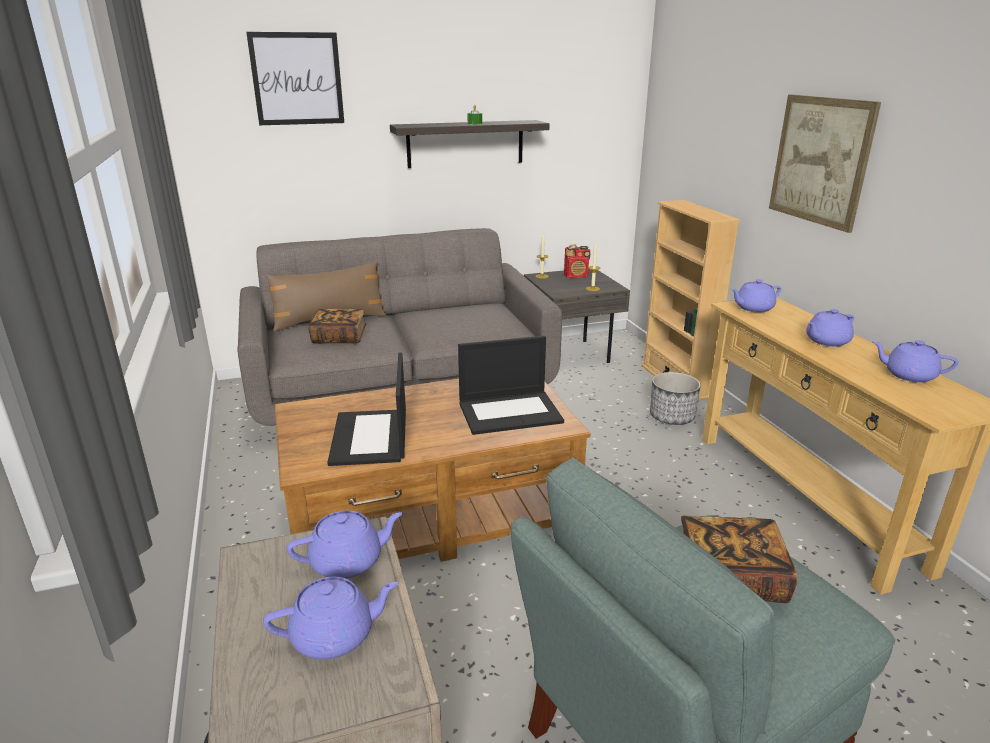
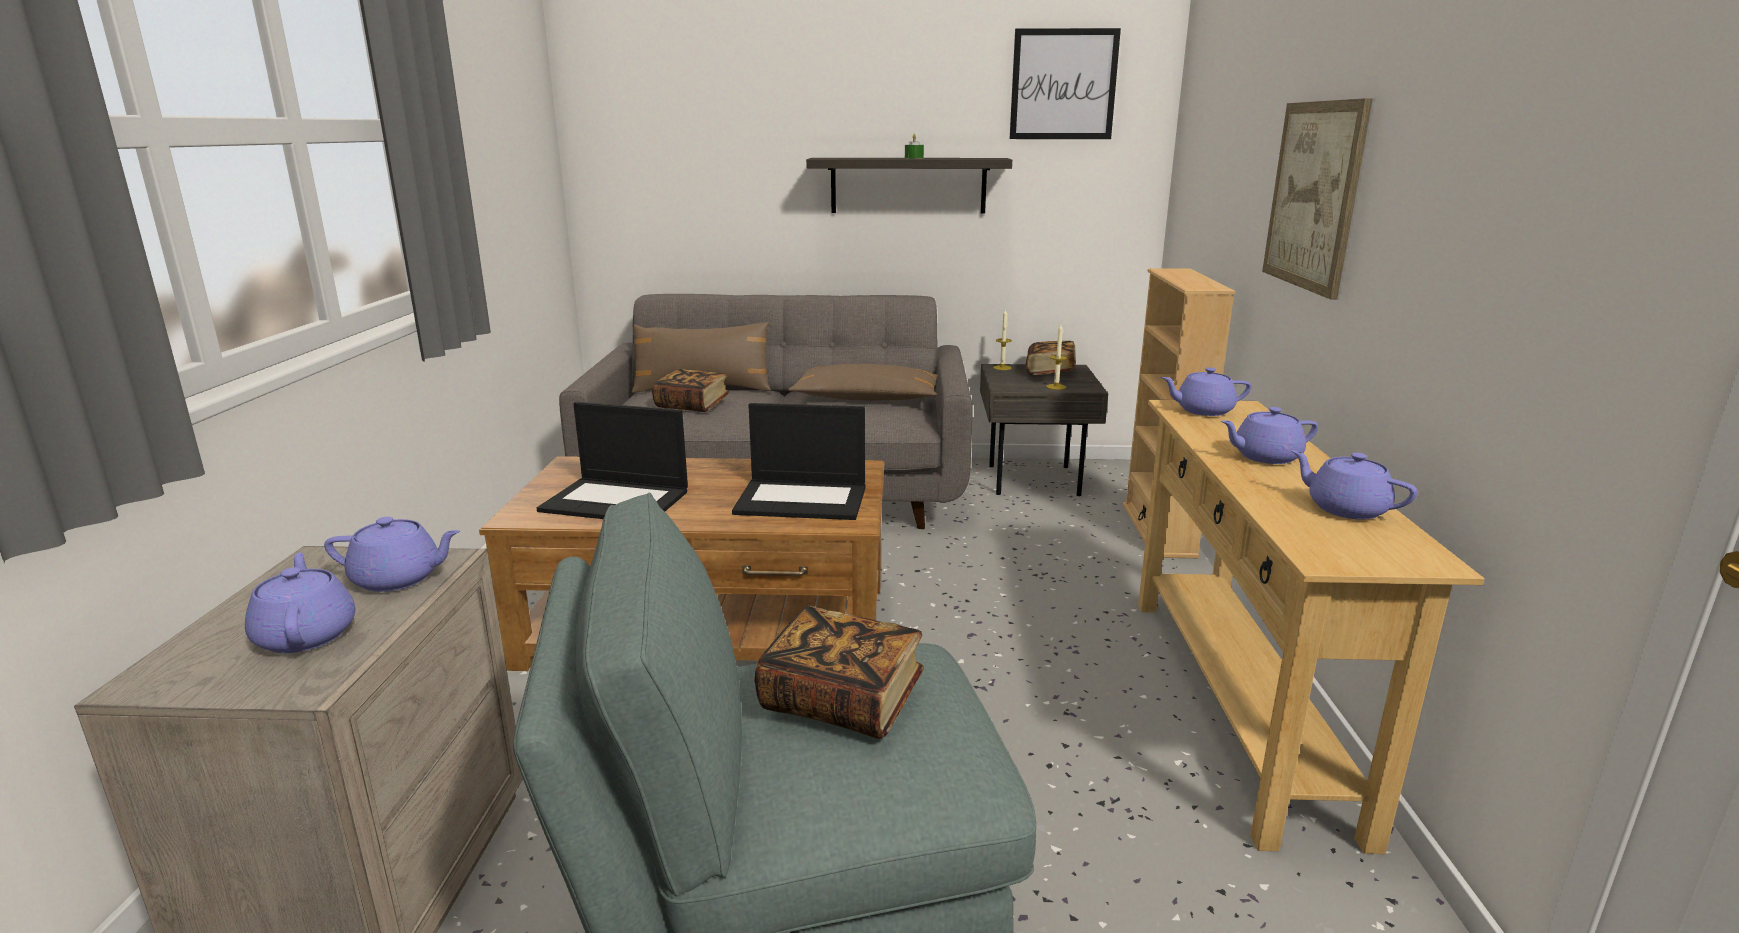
camera: 20 degrees right, 5 degrees down
picture [246,32,344,125] -> picture moved to [1010,28,1121,139]
purple teapot [263,577,399,659] -> purple teapot turned 120 degrees counterclockwise [245,552,355,653]
laptop [327,352,406,466] -> laptop turned 90 degrees counterclockwise [537,402,688,519]
radio [564,245,590,278] -> book [1026,341,1076,375]
planter [650,372,701,425] -> none
none -> brown pillow [789,364,938,400]

